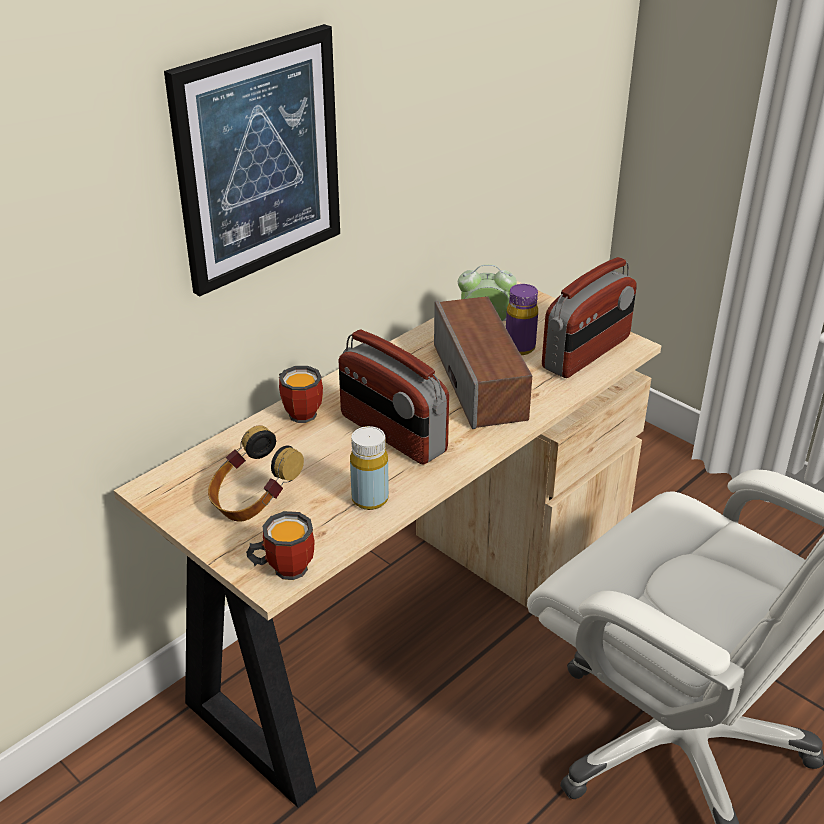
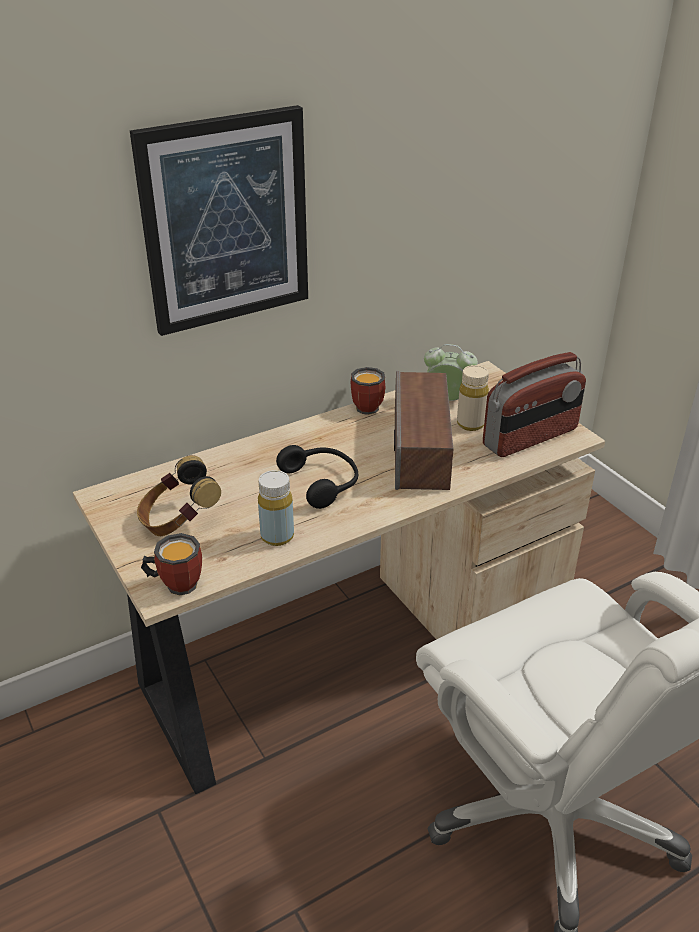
camera: 15 degrees right, 0 degrees up
mug [279,366,323,423] -> mug moved to [350,367,385,415]
radio [339,330,449,464] -> black headphones [276,445,358,509]
purple bottle [506,284,538,355] -> beige bottle [457,365,489,431]

